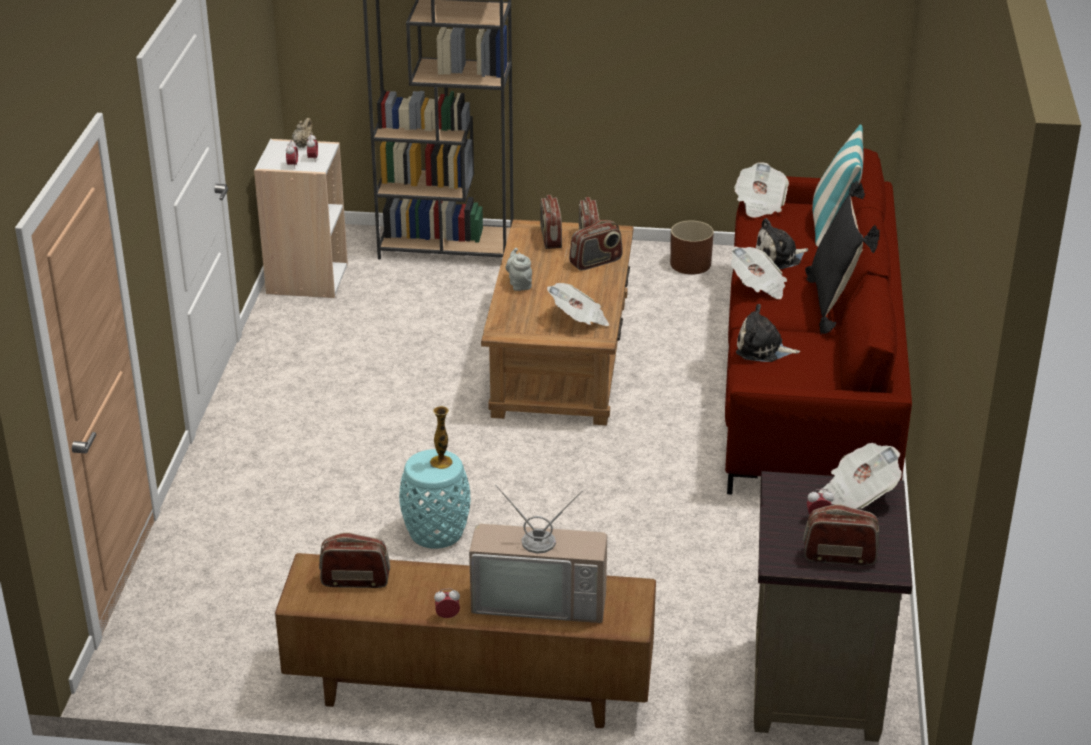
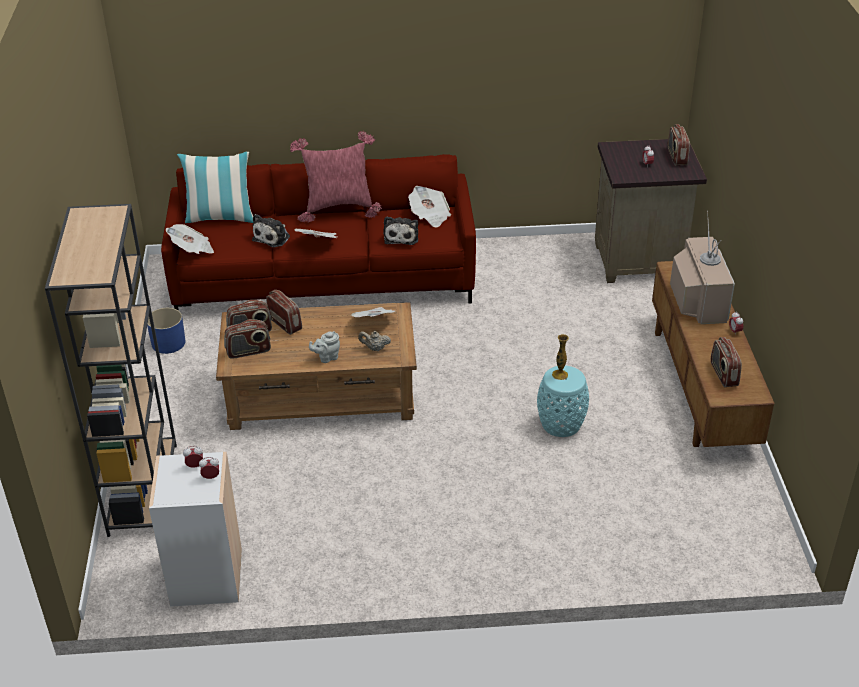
camera: 100 degrees left, 5 degrees up
beige teapot [292,118,313,148] -> beige teapot moved to [358,331,391,351]
brown planter [670,220,714,274] -> blue planter [147,308,185,354]
plush toy [756,218,808,269] -> plush toy turned 60 degrees clockwise [252,214,290,248]
black pillow [805,181,880,334] -> red pillow [290,131,382,223]
newspaper [818,443,902,509] -> newspaper moved to [408,186,451,227]

